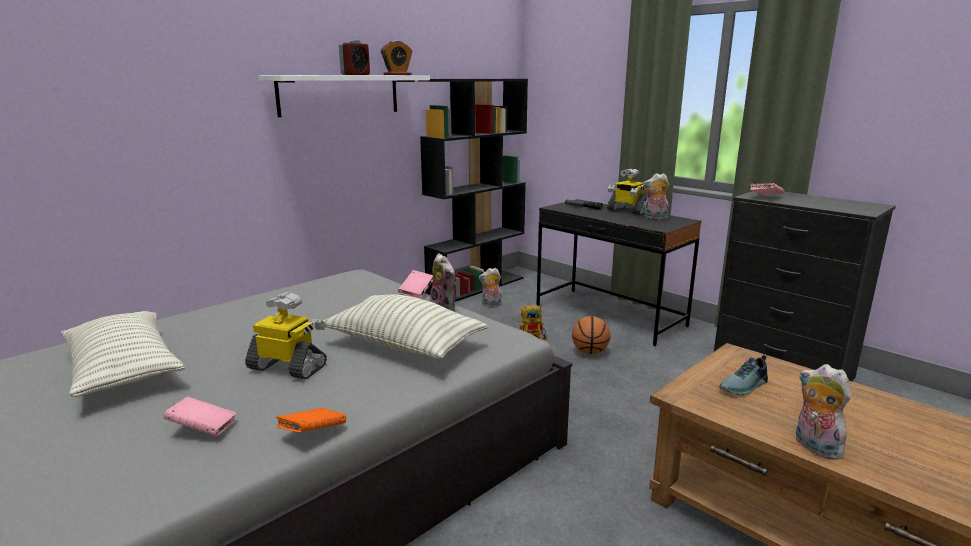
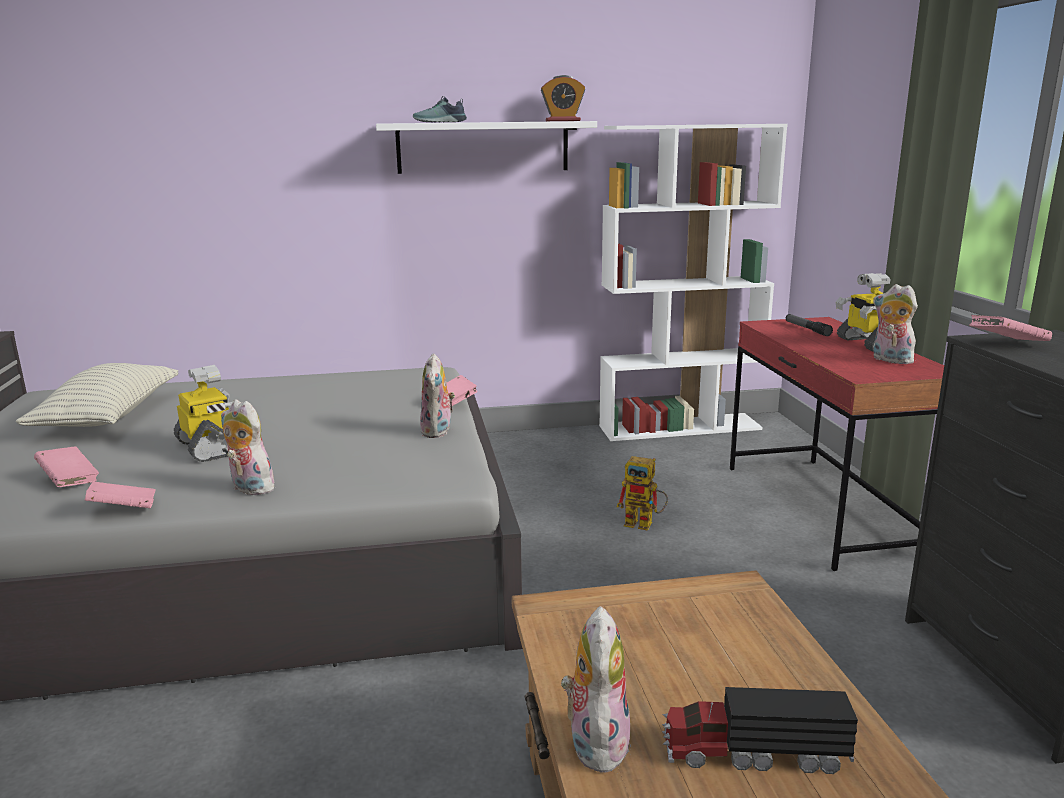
camera: 35 degrees right, 0 degrees up
orange book [277,408,346,432] -> pink book [85,482,156,508]
pillow [323,294,488,359] -> none
alarm clock [339,40,370,75] -> none
black bookcase [418,79,528,302] -> white bookcase [599,124,788,441]
plush toy [479,268,502,307] -> plush toy moved to [221,399,274,495]
black desk [537,199,702,346] -> red desk [730,317,944,571]
basketball [572,316,610,354] -> none
shoe [719,355,768,395] -> shoe moved to [413,96,467,122]
none -> toy truck [661,687,858,774]

